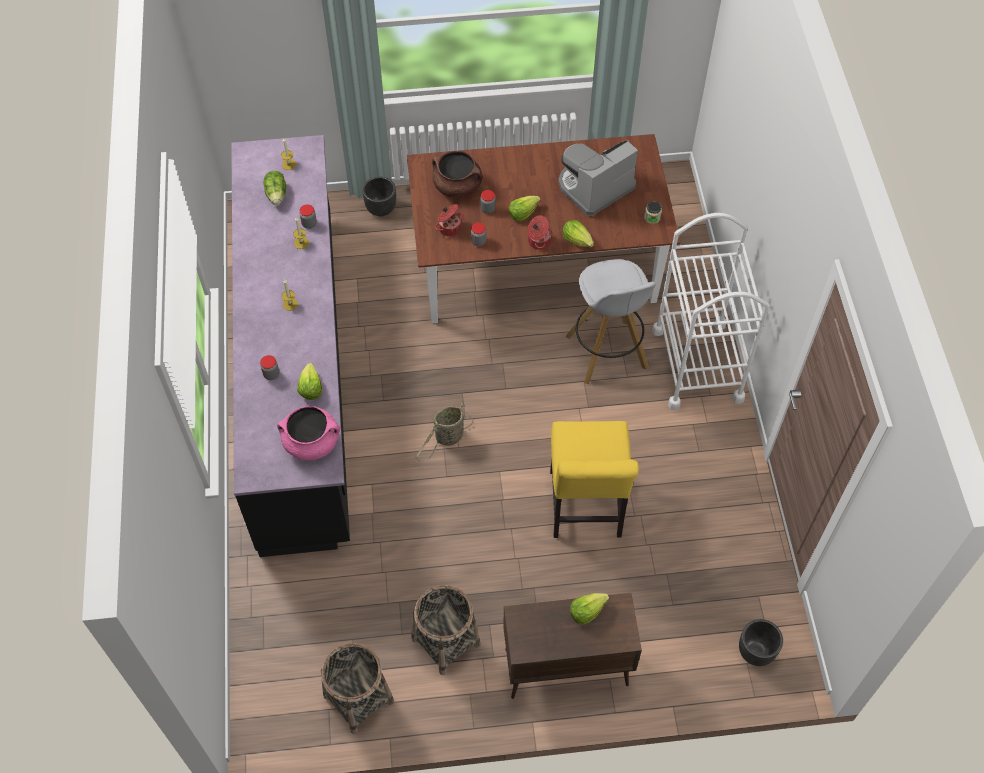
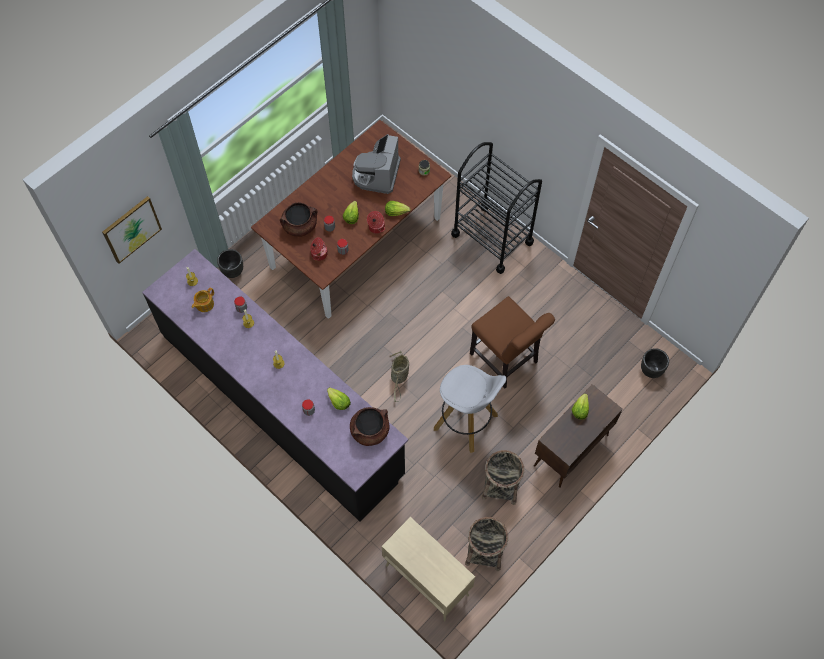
camera: 40 degrees left, 5 degrees up
lettuce [264,171,286,206] -> teapot [191,287,214,312]
pink cooking pot [277,406,340,460] -> brown cooking pot [350,407,389,446]
yellow chair [550,421,639,538] -> brown chair [470,296,555,389]
white stool [566,259,656,384] -> white stool moved to [434,365,507,453]
white cart [652,213,770,410] -> black cart [451,142,542,274]
none -> picture [102,196,162,264]
none -> beige cabinet [382,517,475,622]

